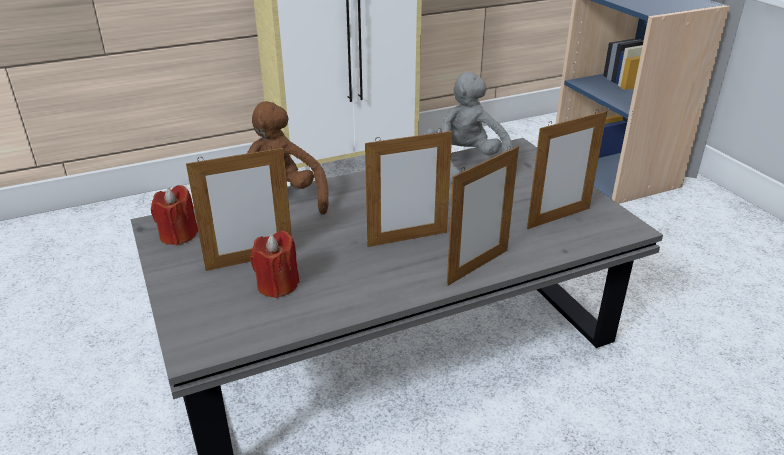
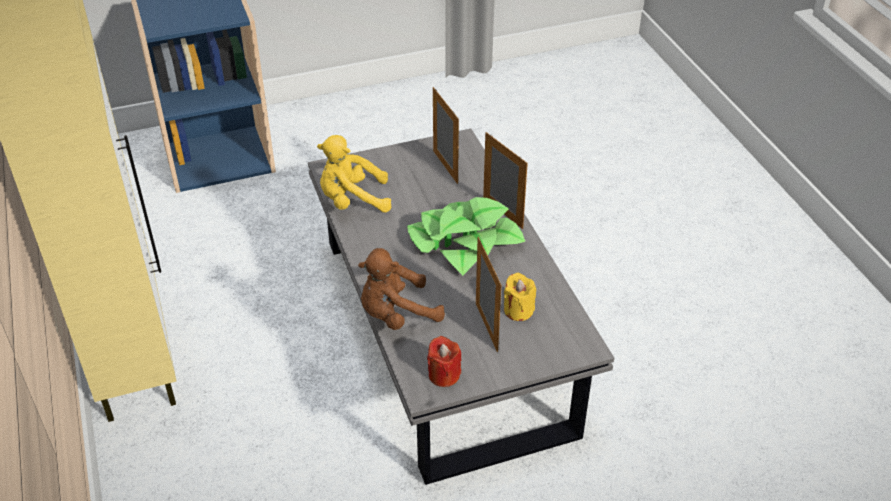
camera: 85 degrees left, 10 degrees up
red candle [250,231,299,298] -> yellow candle [504,273,536,321]
picture frame [365,128,452,247] -> potted plant [407,197,525,276]
grey plush toy [424,72,513,184] -> yellow plush toy [317,135,391,213]

